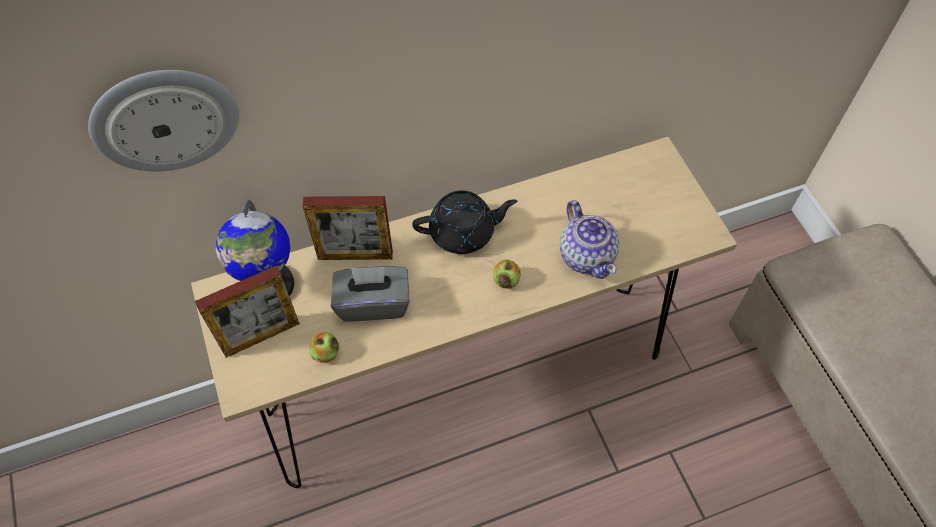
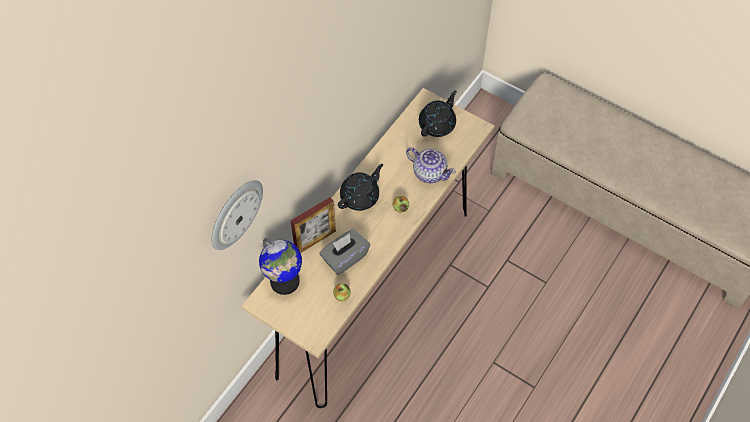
camera: 35 degrees left, 0 degrees up
picture frame [195,265,300,358] -> none
none -> black teapot [419,90,456,137]

